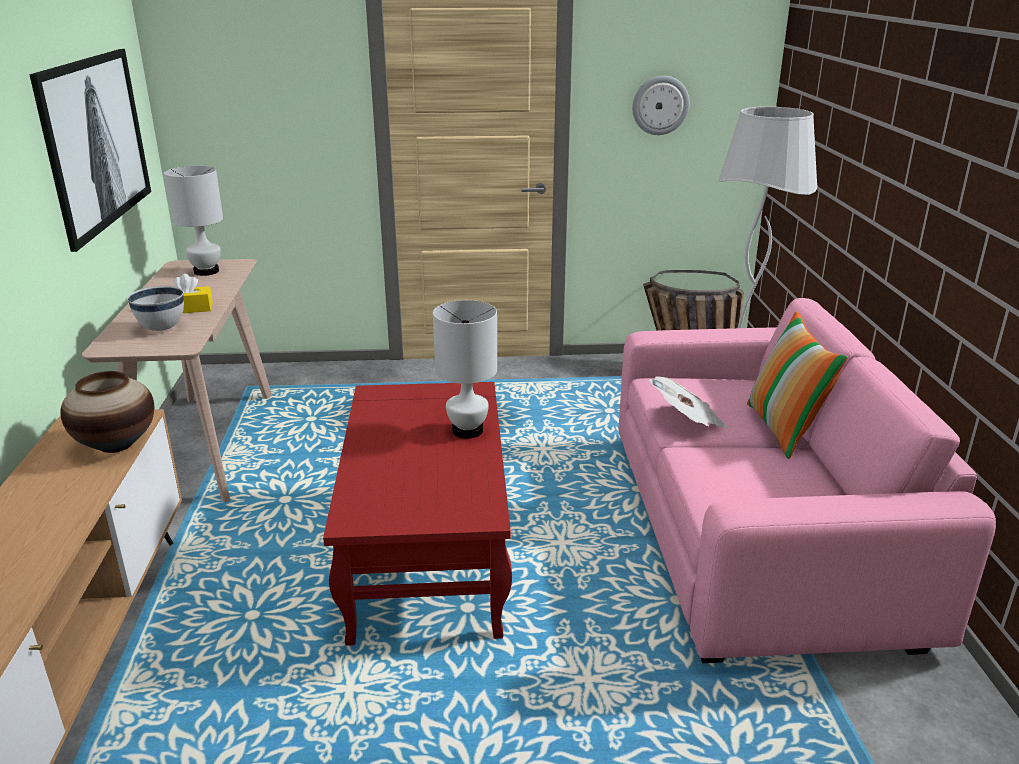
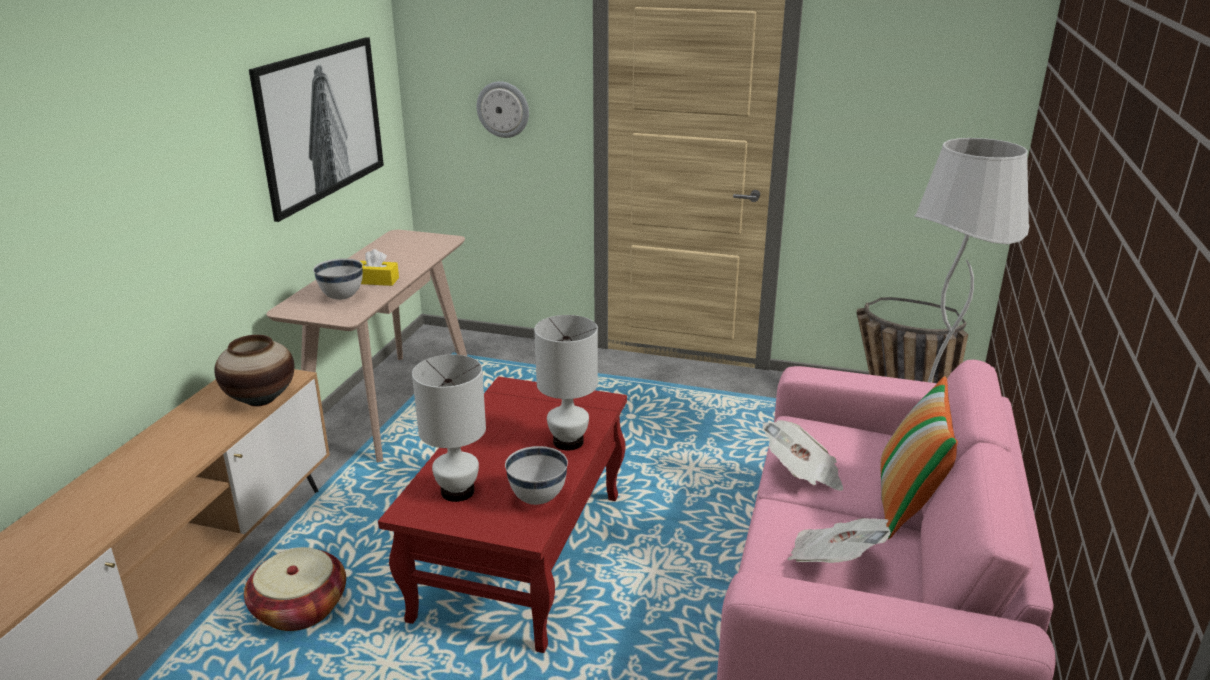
camera: 20 degrees right, 0 degrees up
white table lamp [164,166,223,276] -> white table lamp moved to [412,355,486,502]
wall clock [632,76,689,135] -> wall clock moved to [477,81,529,138]
none -> basket [244,547,346,631]
none -> white bowl [505,446,568,505]
none -> newspaper [788,518,891,563]

